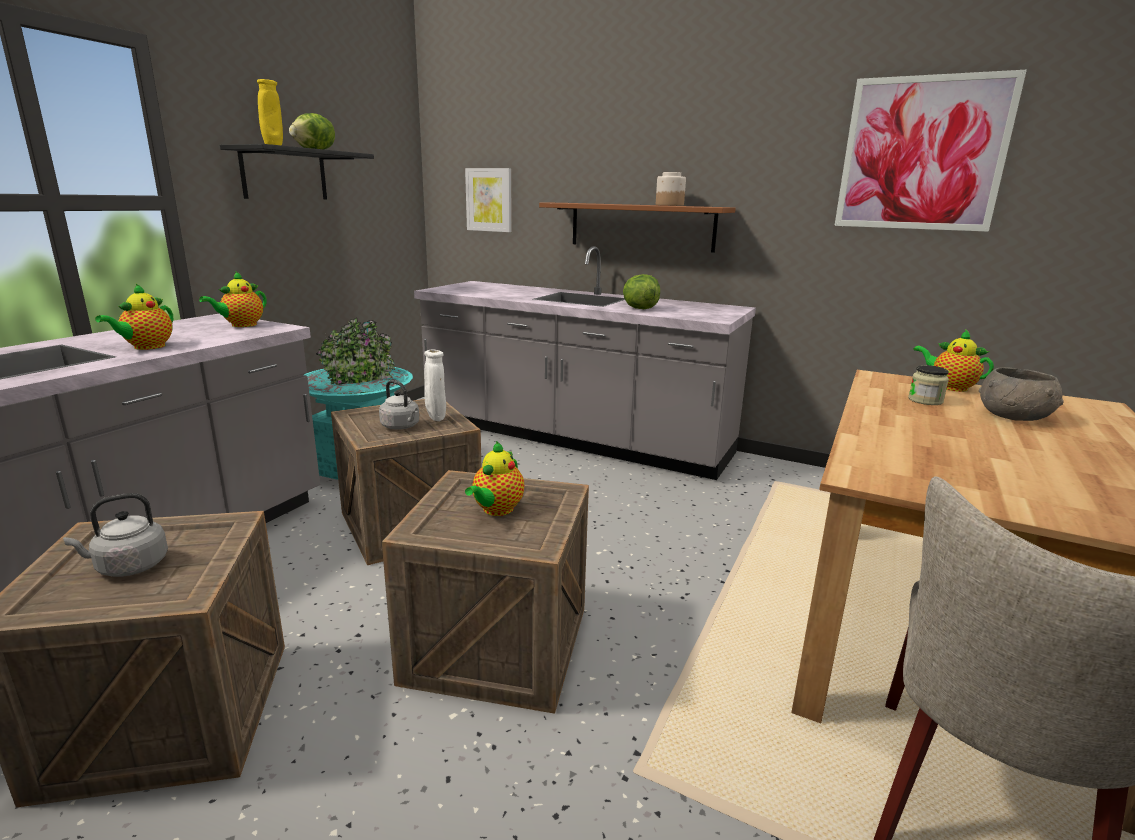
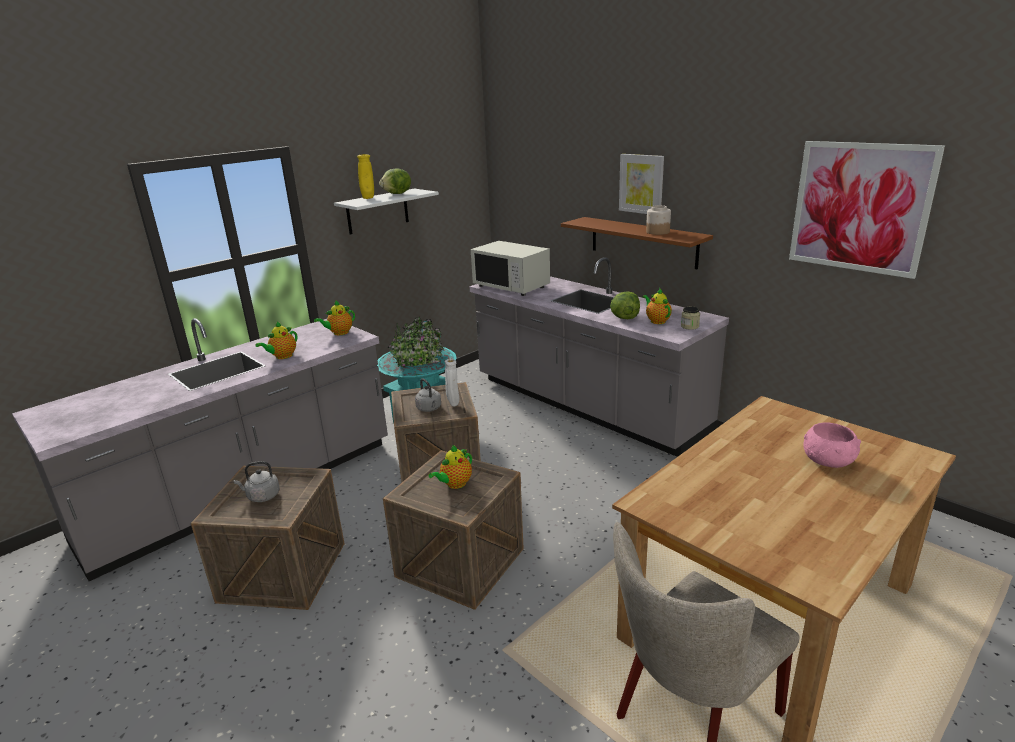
camera: 20 degrees right, 5 degrees up
black shelf [220,144,374,200] -> white shelf [334,189,439,235]
picture [465,168,512,232] -> picture moved to [619,154,664,214]
jar [908,365,949,405] -> jar moved to [681,306,700,330]
teapot [913,329,994,392] -> teapot moved to [643,289,672,324]
grey bowl [979,367,1064,421] -> pink bowl [803,422,861,468]
none -> white microwave [471,241,550,296]

